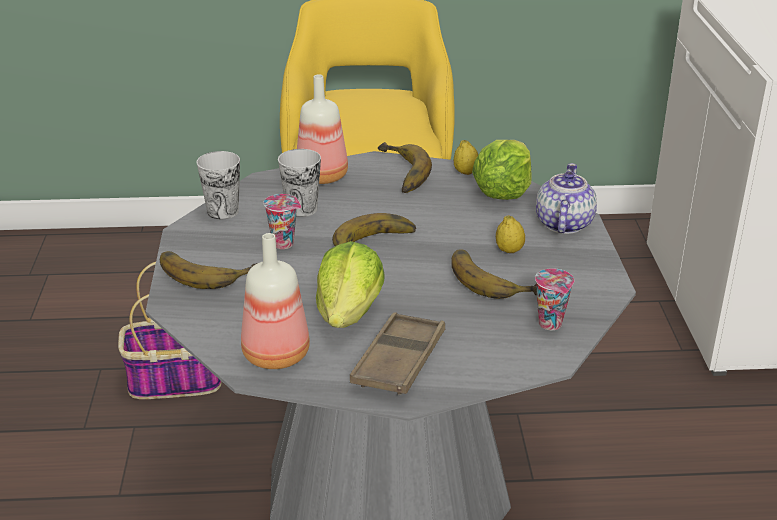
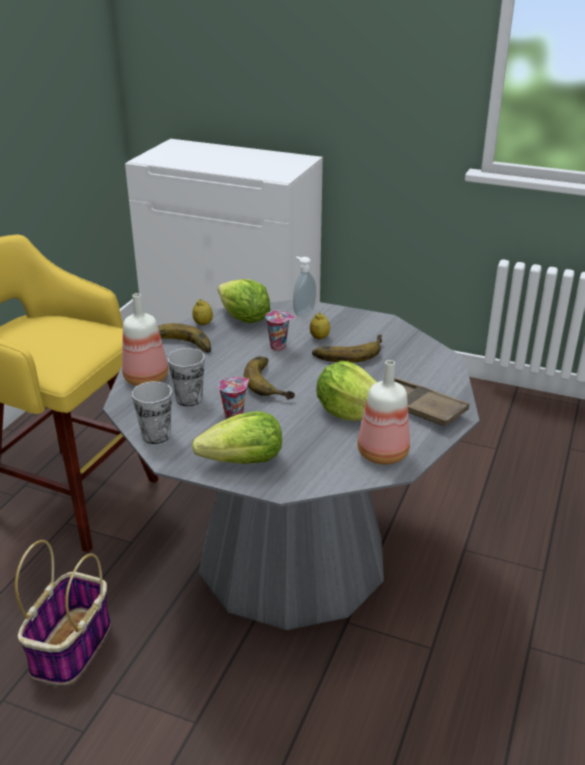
camera: 65 degrees left, 0 degrees up
banana [160,251,257,289] -> lettuce [192,411,282,464]
cup [535,268,574,330] -> cup moved to [265,310,295,351]
teapot [536,163,597,234] -> soap dispenser [293,256,316,317]

